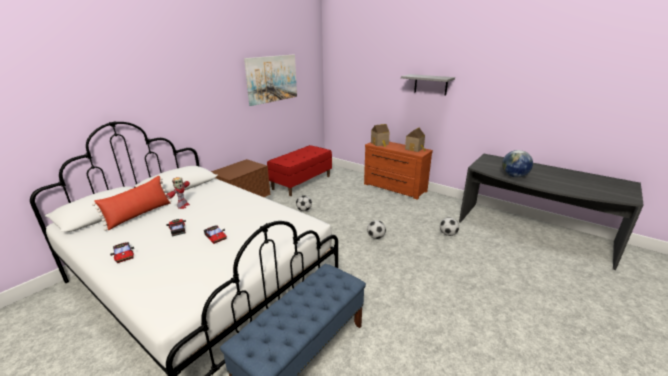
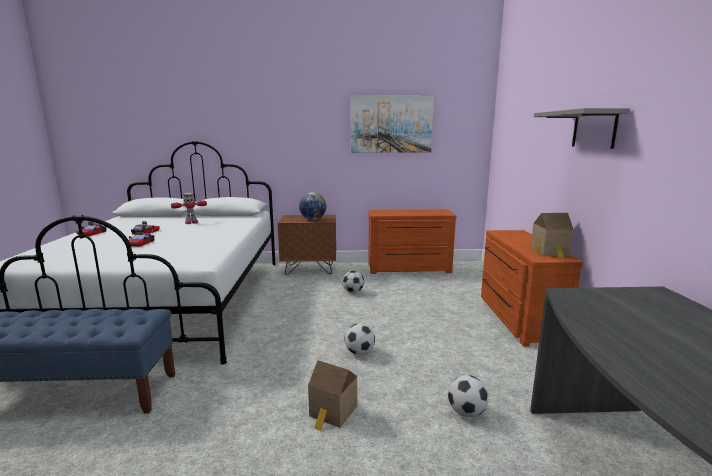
camera: 50 degrees right, 10 degrees down
red pillow [92,176,172,231] -> none
red bench [267,145,332,196] -> brown dresser [368,209,457,274]
toy house [371,124,390,147] -> toy house moved to [308,360,357,431]
globe [502,150,533,178] -> globe moved to [299,192,326,220]

